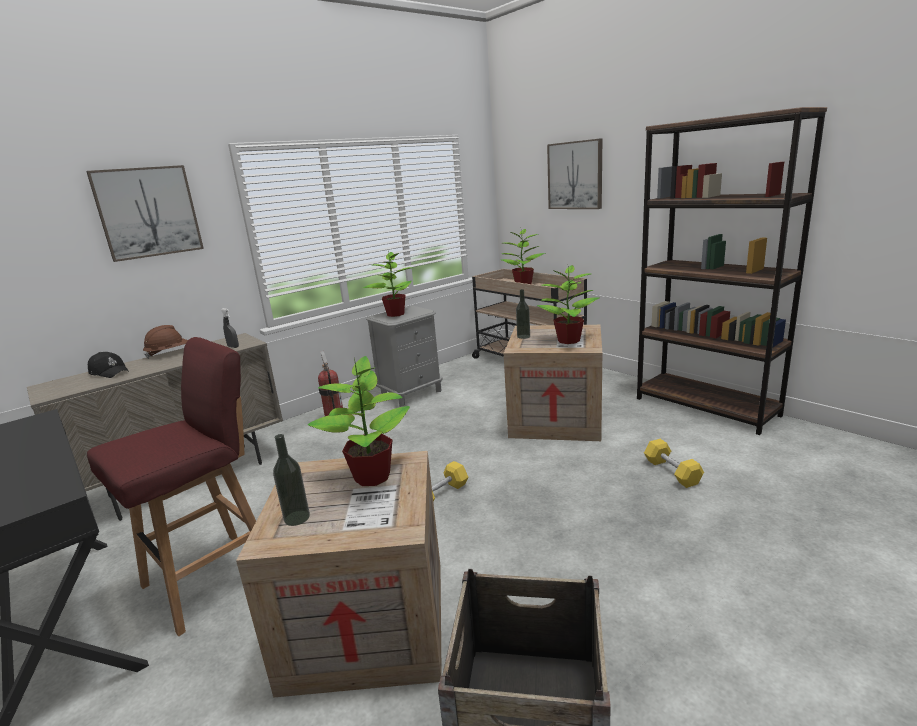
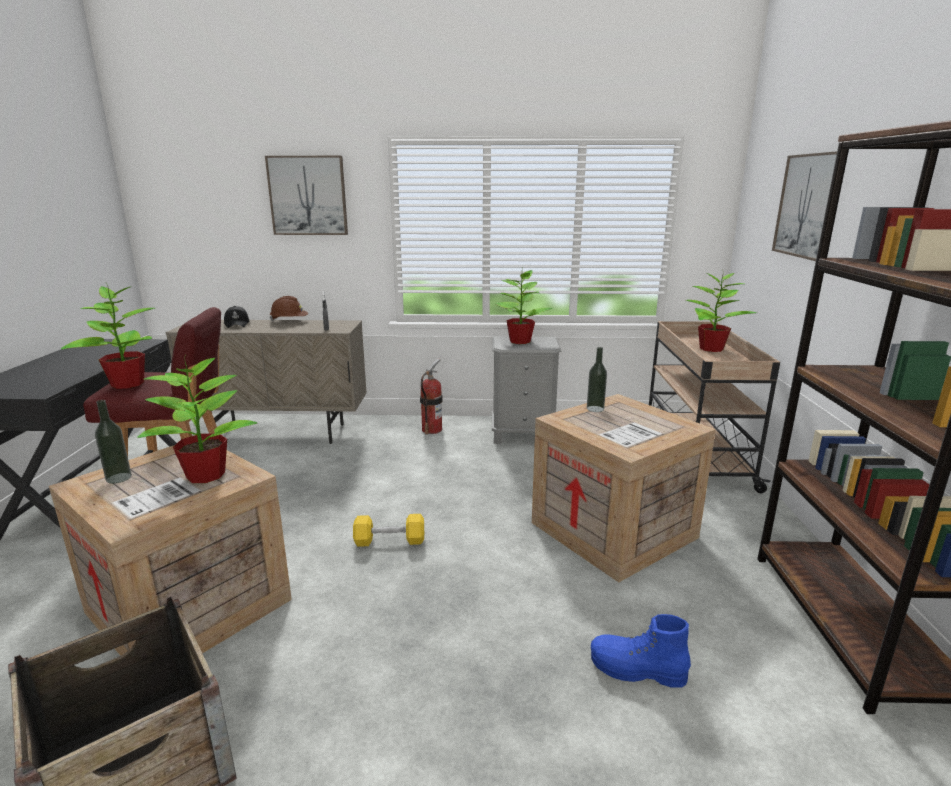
camera: 40 degrees right, 0 degrees up
potted plant [537,265,599,344] -> potted plant moved to [61,283,155,389]
yellow dumbbell [644,439,704,488] -> blue boot [591,614,691,688]

